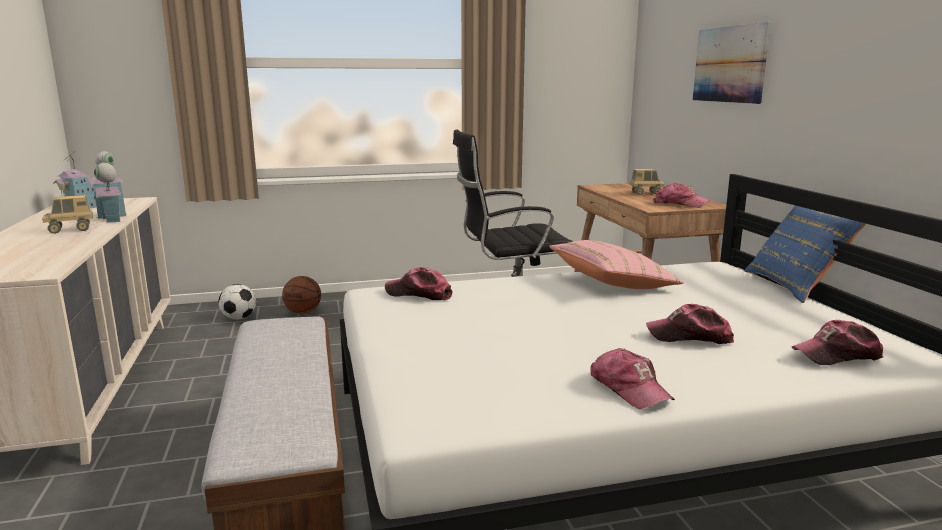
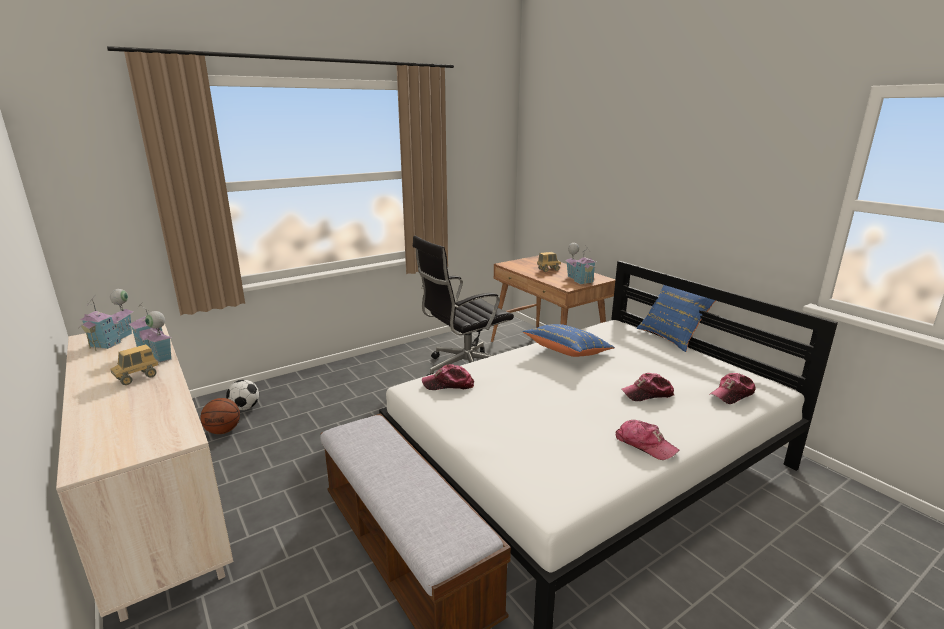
camera: 20 degrees left, 5 degrees up
basketball [282,276,321,314] -> basketball moved to [201,398,240,434]
pink pillow [549,240,684,289] -> blue pillow [523,324,615,357]
cap [653,183,710,208] -> toy house [565,243,596,285]
picture [693,22,771,104] -> none

